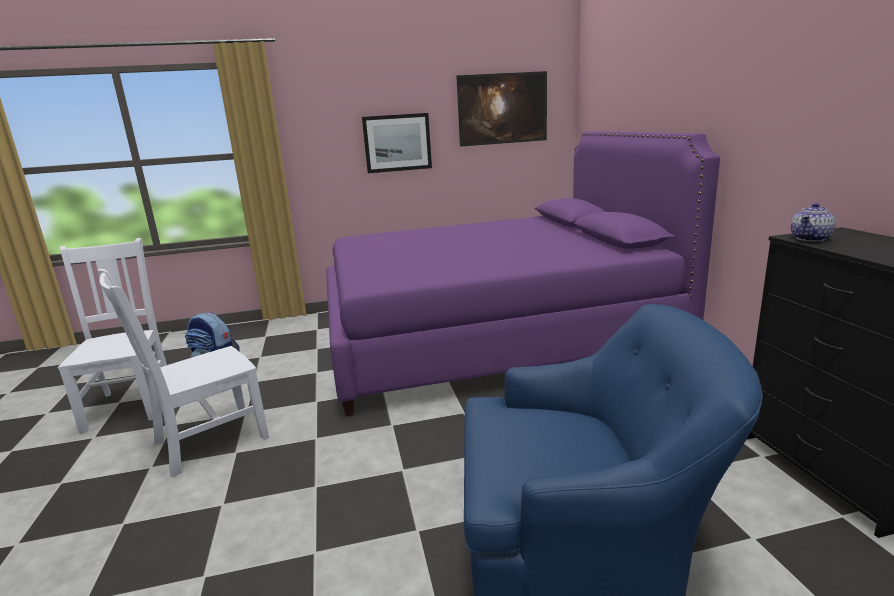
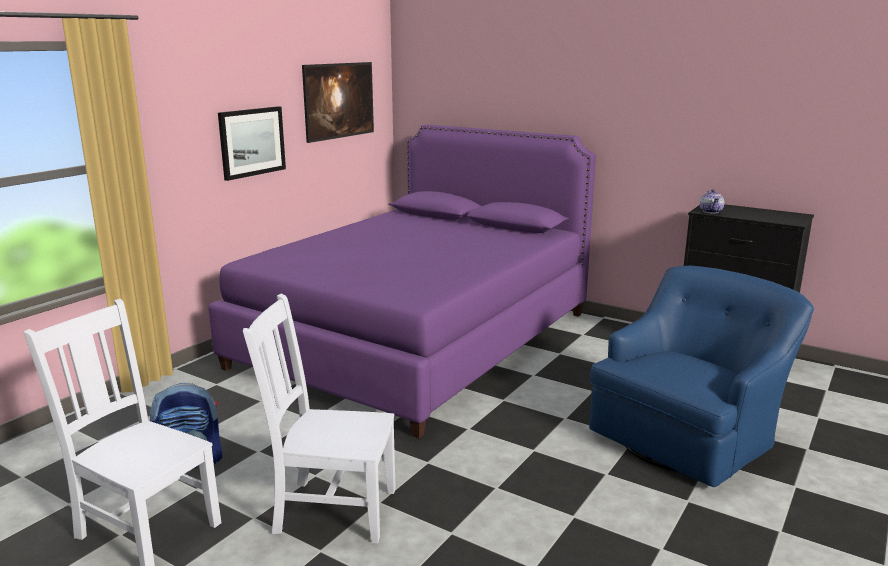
camera: 45 degrees left, 0 degrees up
white chair [97,269,269,477] -> white chair turned 90 degrees clockwise [243,294,396,544]

